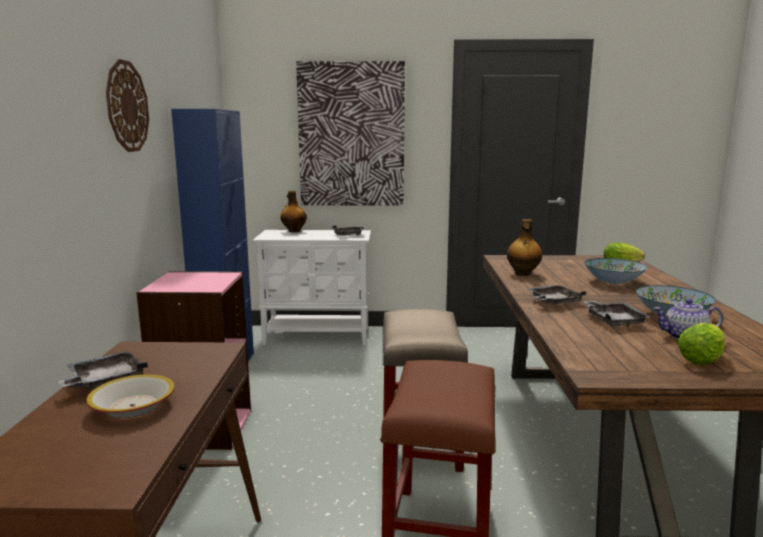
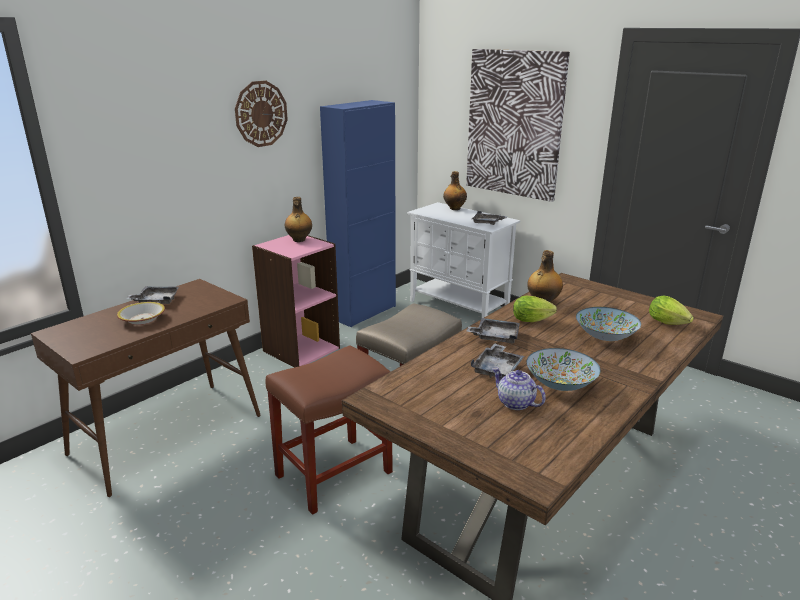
camera: 40 degrees right, 10 degrees up
lettuce [677,323,725,365] -> lettuce moved to [513,296,557,322]
none -> bottle [285,197,312,242]

